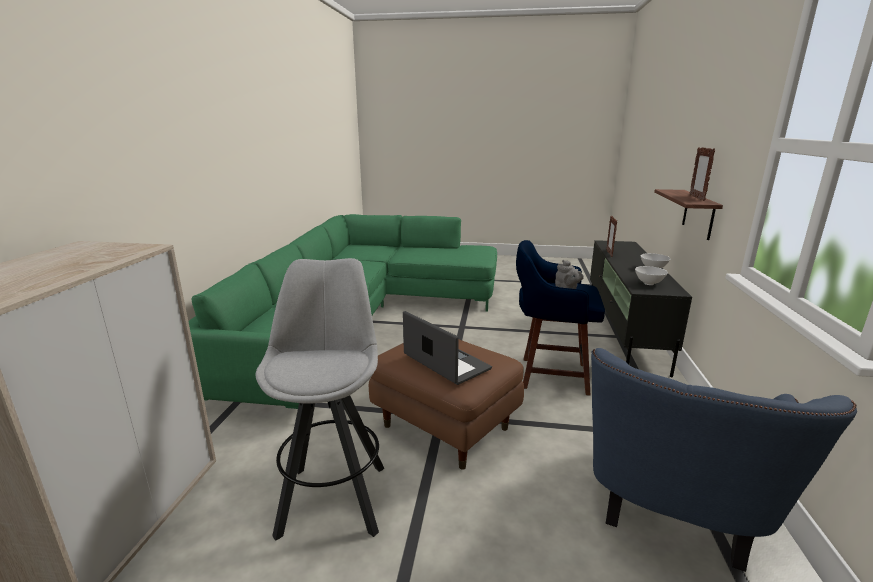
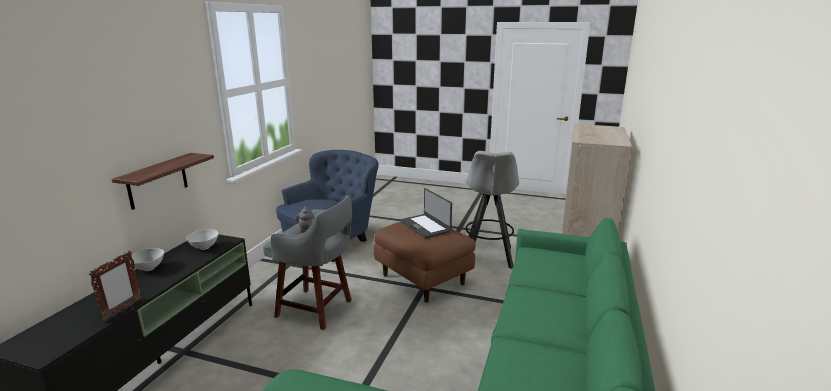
camera: 170 degrees left, 0 degrees up
blue stool [516,240,605,395] -> grey stool [263,195,352,330]
picture frame [690,147,715,201] -> none

